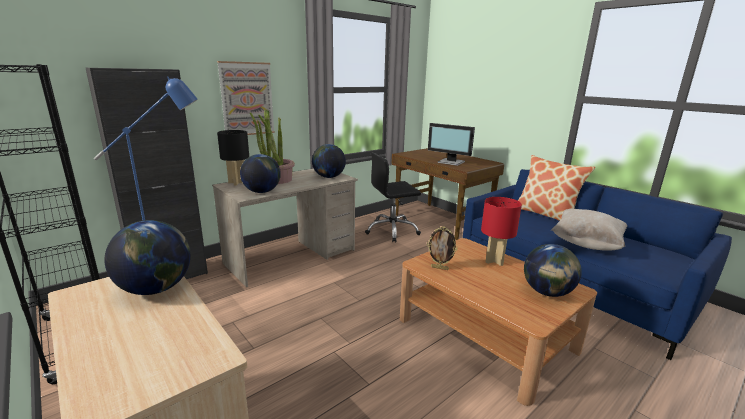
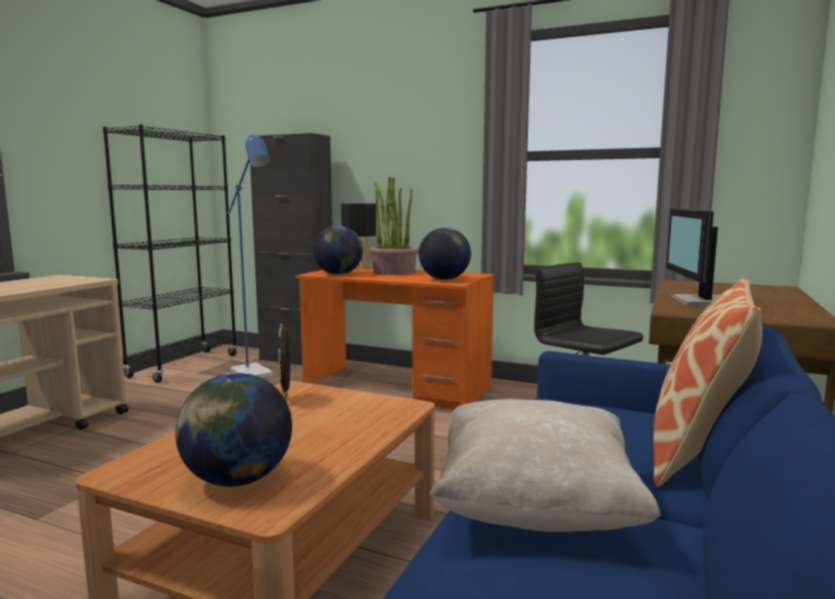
camera: 65 degrees right, 10 degrees down
globe [104,220,191,295] -> none
beige desk [212,168,358,287] -> orange desk [296,267,494,409]
picture [217,61,275,135] -> none
red table lamp [481,197,522,266] -> none

